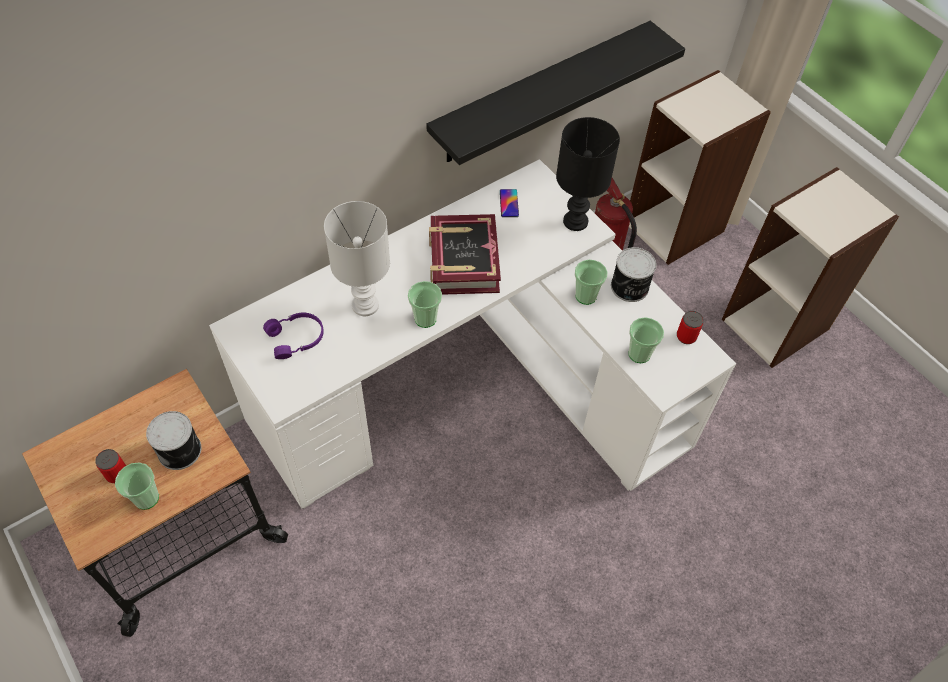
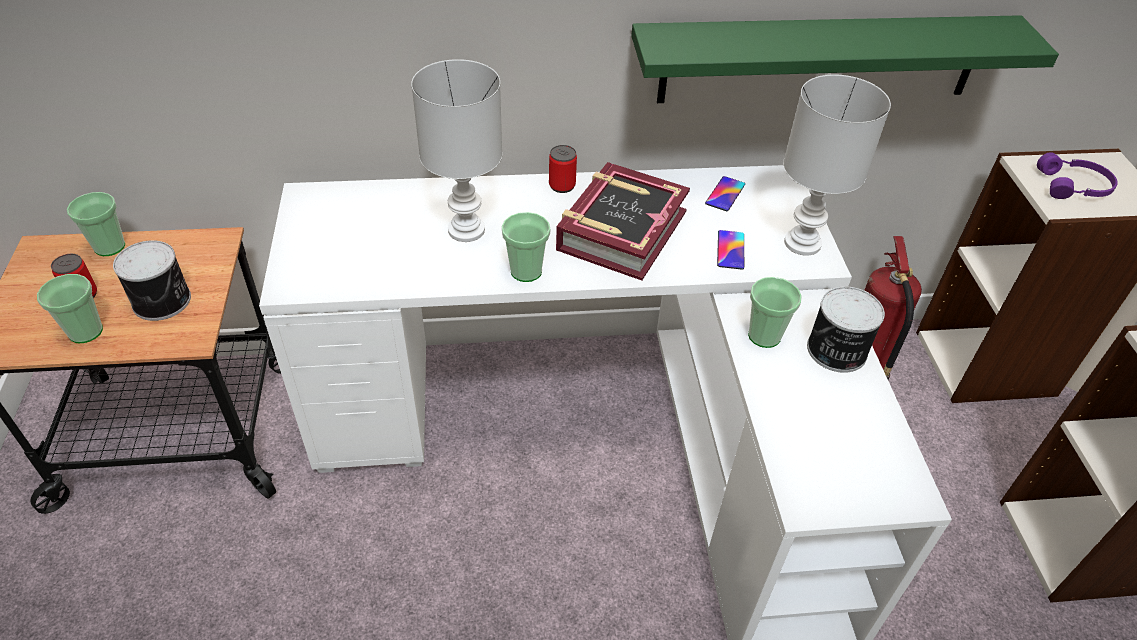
camera: 30 degrees right, 10 degrees down
purple headphones [263,313,324,359] -> purple headphones moved to [1037,152,1118,199]
black shelf [427,21,685,165] -> green shelf [631,15,1059,103]
black table lamp [556,117,620,231] -> white table lamp [783,74,891,256]
cup [628,317,664,363] -> cup moved to [67,192,125,256]
can [677,311,704,344] -> can moved to [549,145,577,193]
none -> phone [717,230,744,270]

